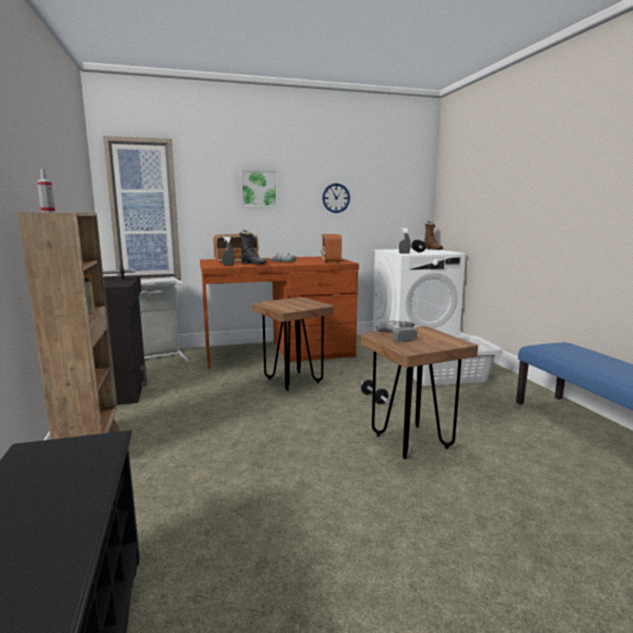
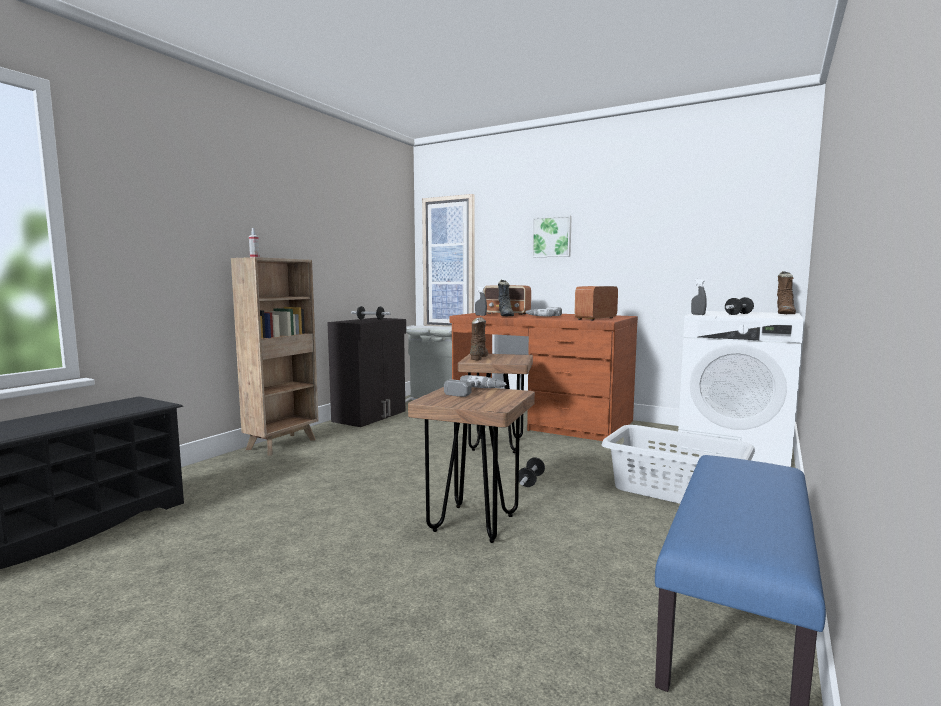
camera: 45 degrees right, 5 degrees down
wall clock [322,183,350,213] -> none
none -> brown boot [470,317,488,360]

